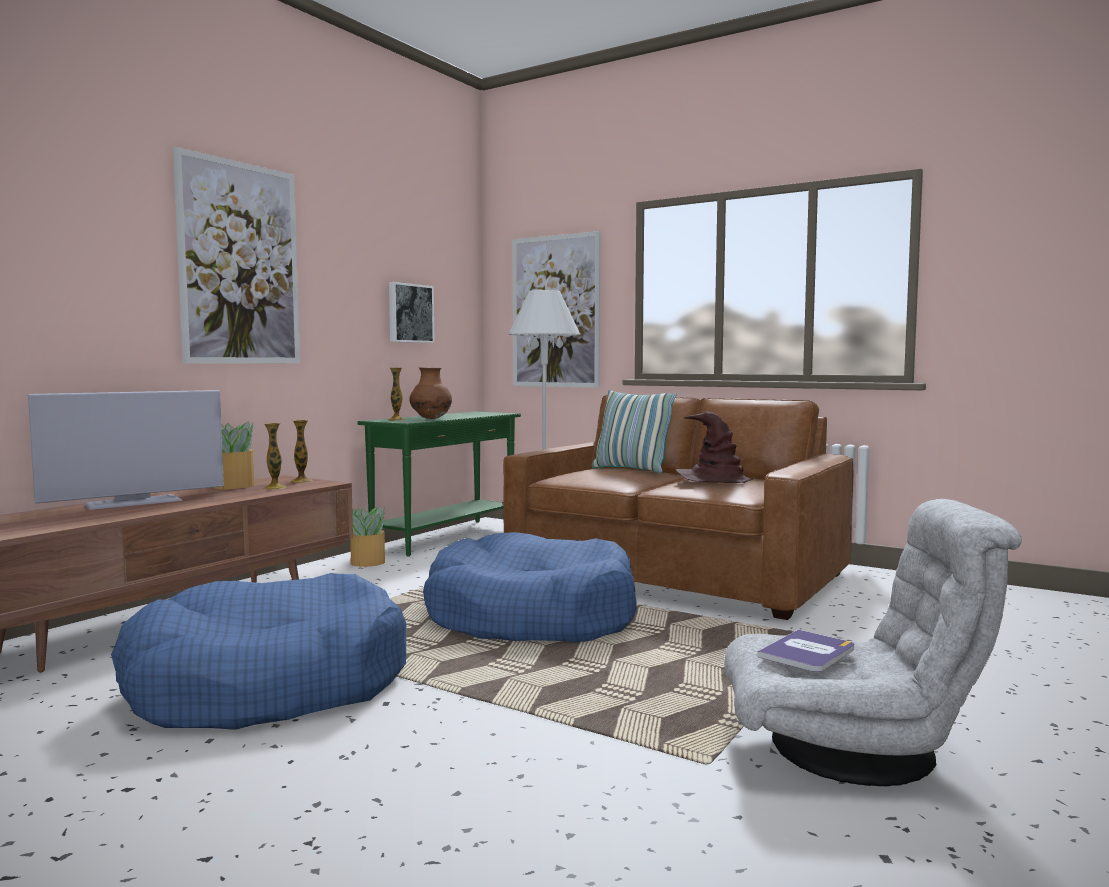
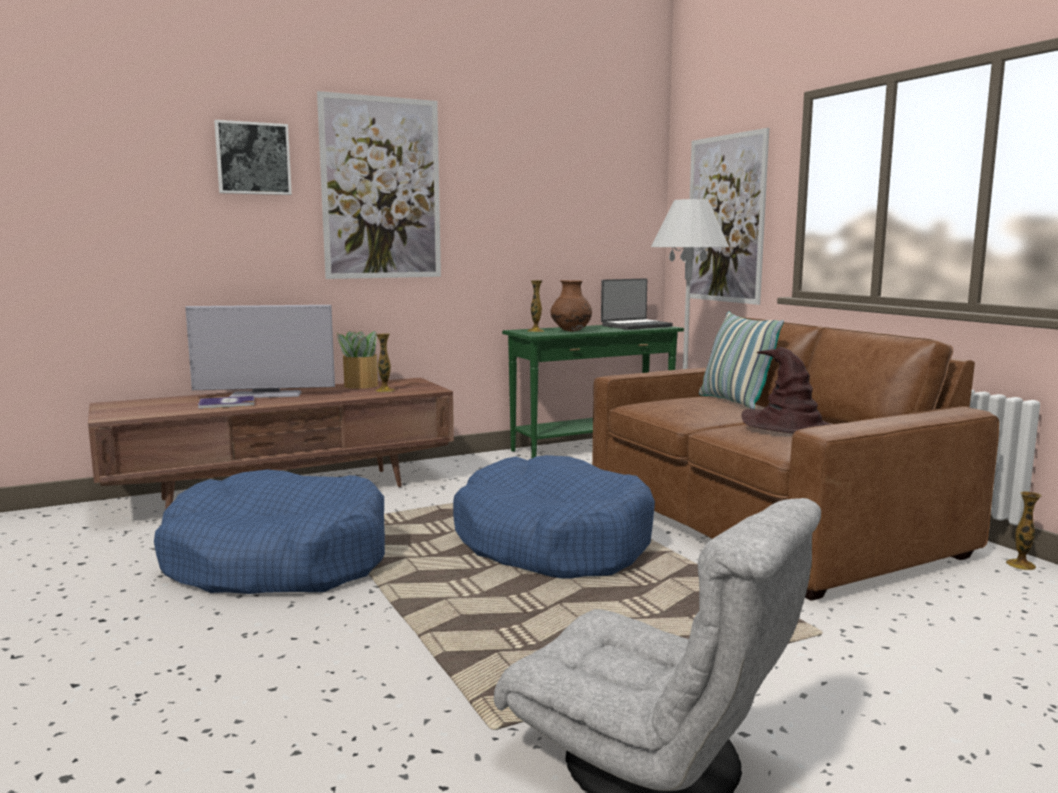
camera: 30 degrees right, 5 degrees up
vase [290,420,313,483] -> vase moved to [1006,491,1041,570]
potted plant [350,506,385,567] -> none
picture [389,282,435,343] -> picture moved to [214,120,292,195]
book [758,630,854,672] -> book moved to [198,396,254,409]
none -> laptop [601,278,673,330]

